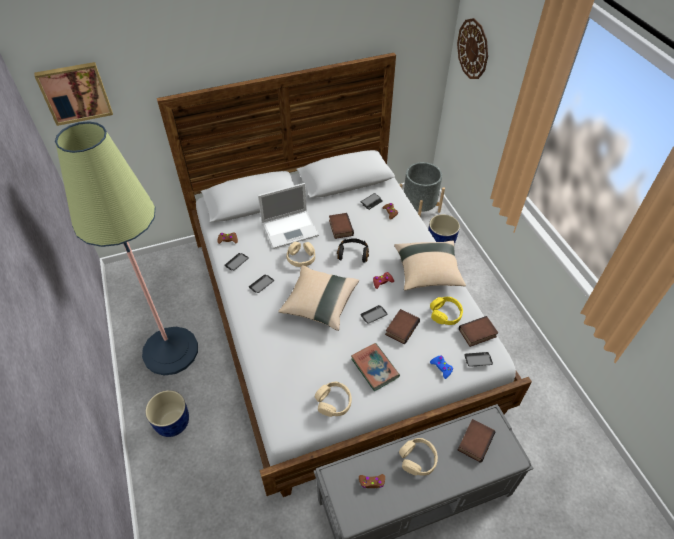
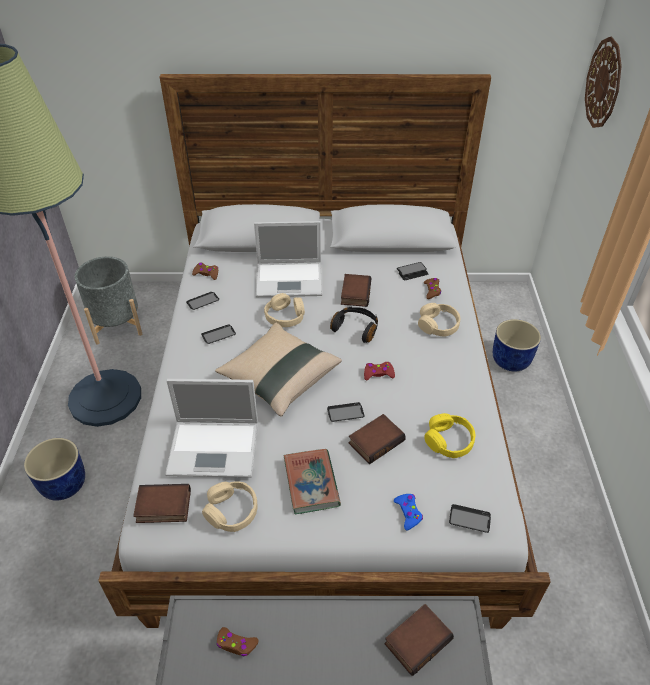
camera: 20 degrees right, 5 degrees down
picture [34,62,113,126] -> none
beige pillow [394,240,466,290] -> none
beige headphones [399,438,438,476] -> beige headphones moved to [418,303,460,337]
grey planter [400,162,445,217] -> grey planter moved to [75,256,142,345]
book [459,316,498,347] -> book moved to [133,483,191,523]
none -> laptop [165,379,258,478]

